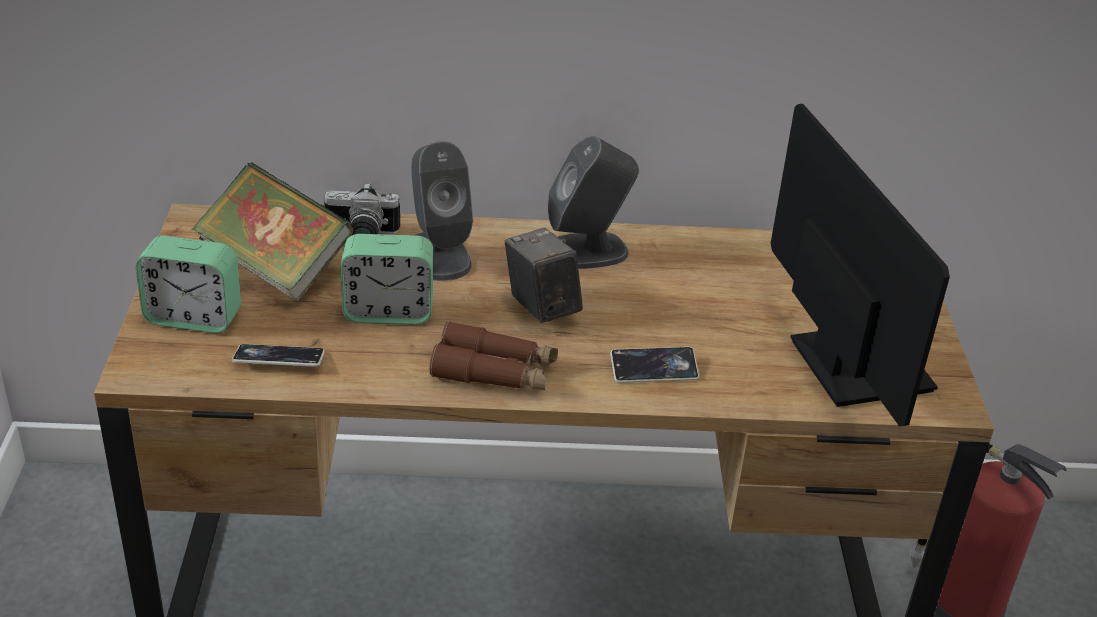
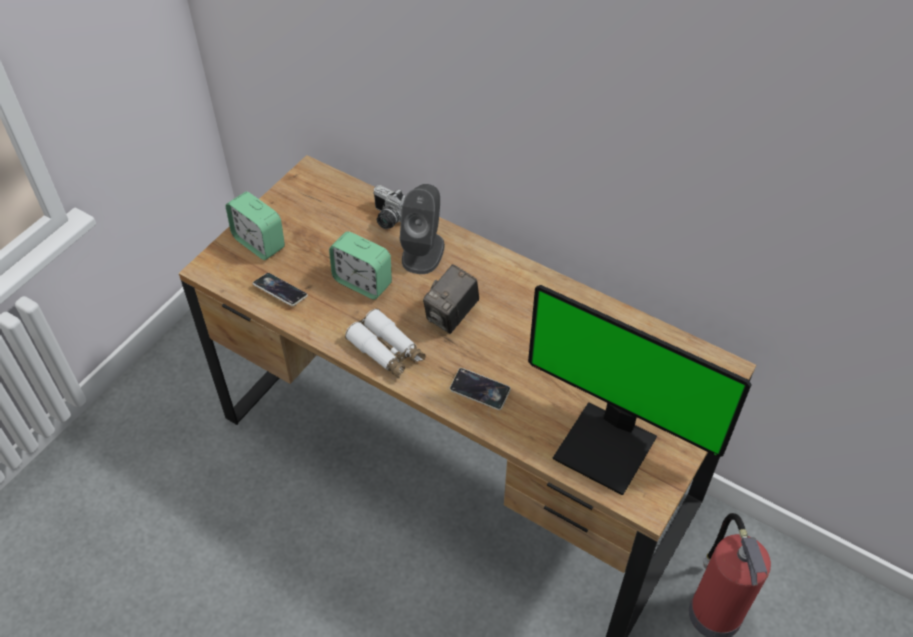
camera: 35 degrees right, 15 degrees up
book [192,163,354,302] -> none
brown binoculars [430,321,558,390] -> white binoculars [345,309,426,379]
camera [505,228,583,323] -> camera turned 150 degrees counterclockwise [423,264,479,334]
grey speaker [548,136,639,269] -> none
monitor [771,104,950,427] -> monitor turned 105 degrees clockwise [528,285,752,495]

